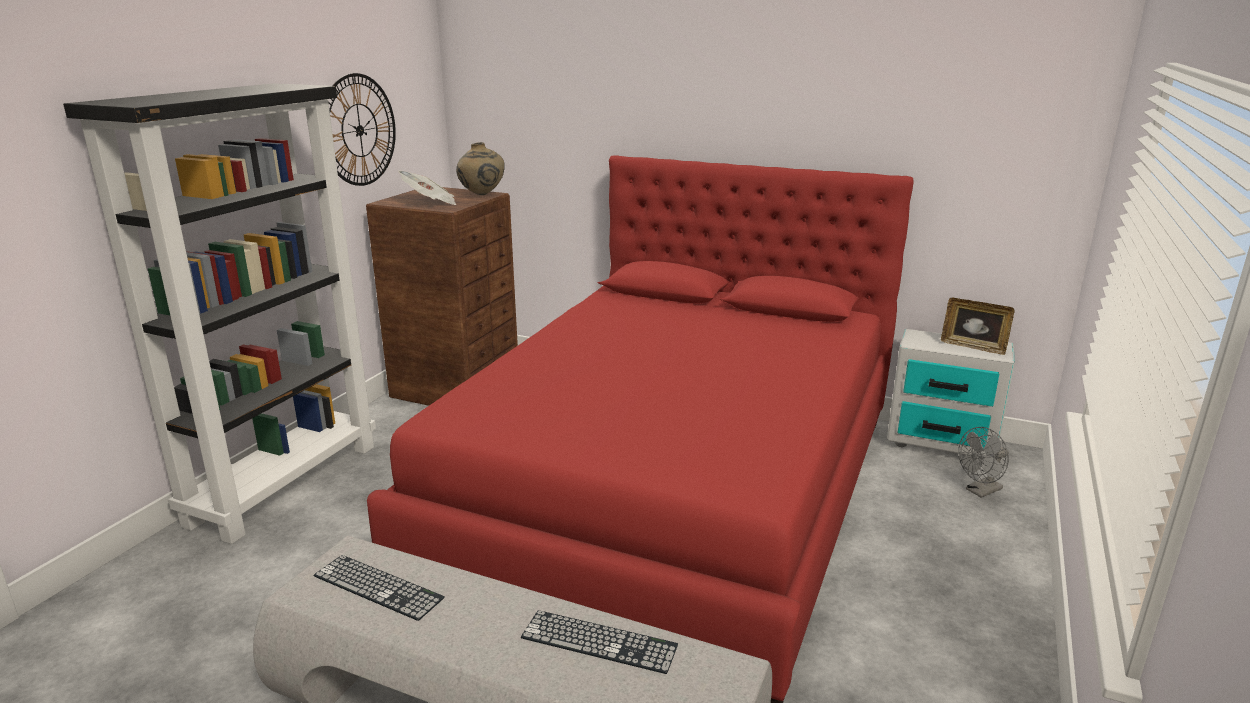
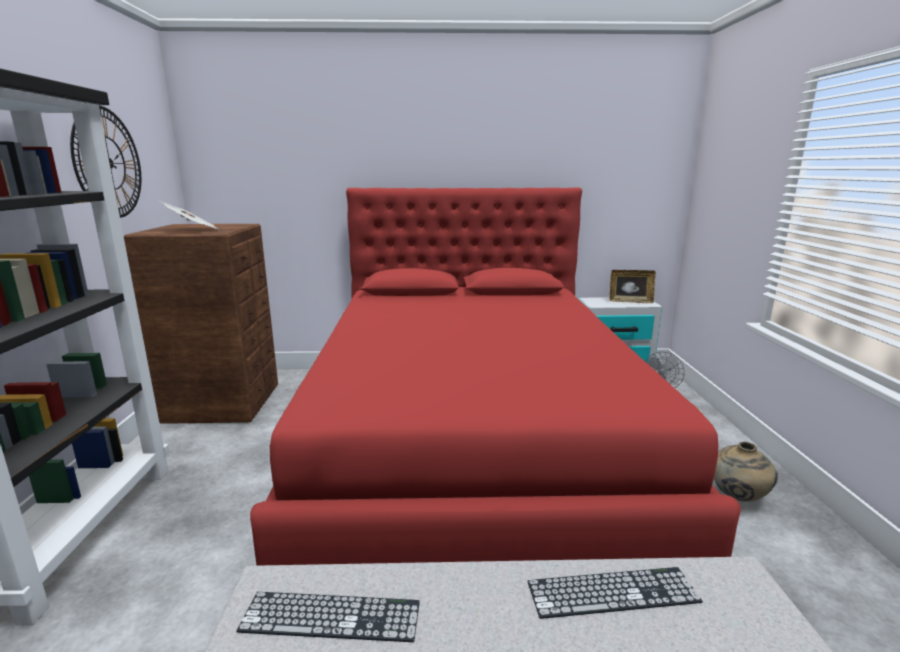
camera: 25 degrees left, 5 degrees down
beige vase [456,142,505,195] -> beige vase moved to [714,442,778,502]

